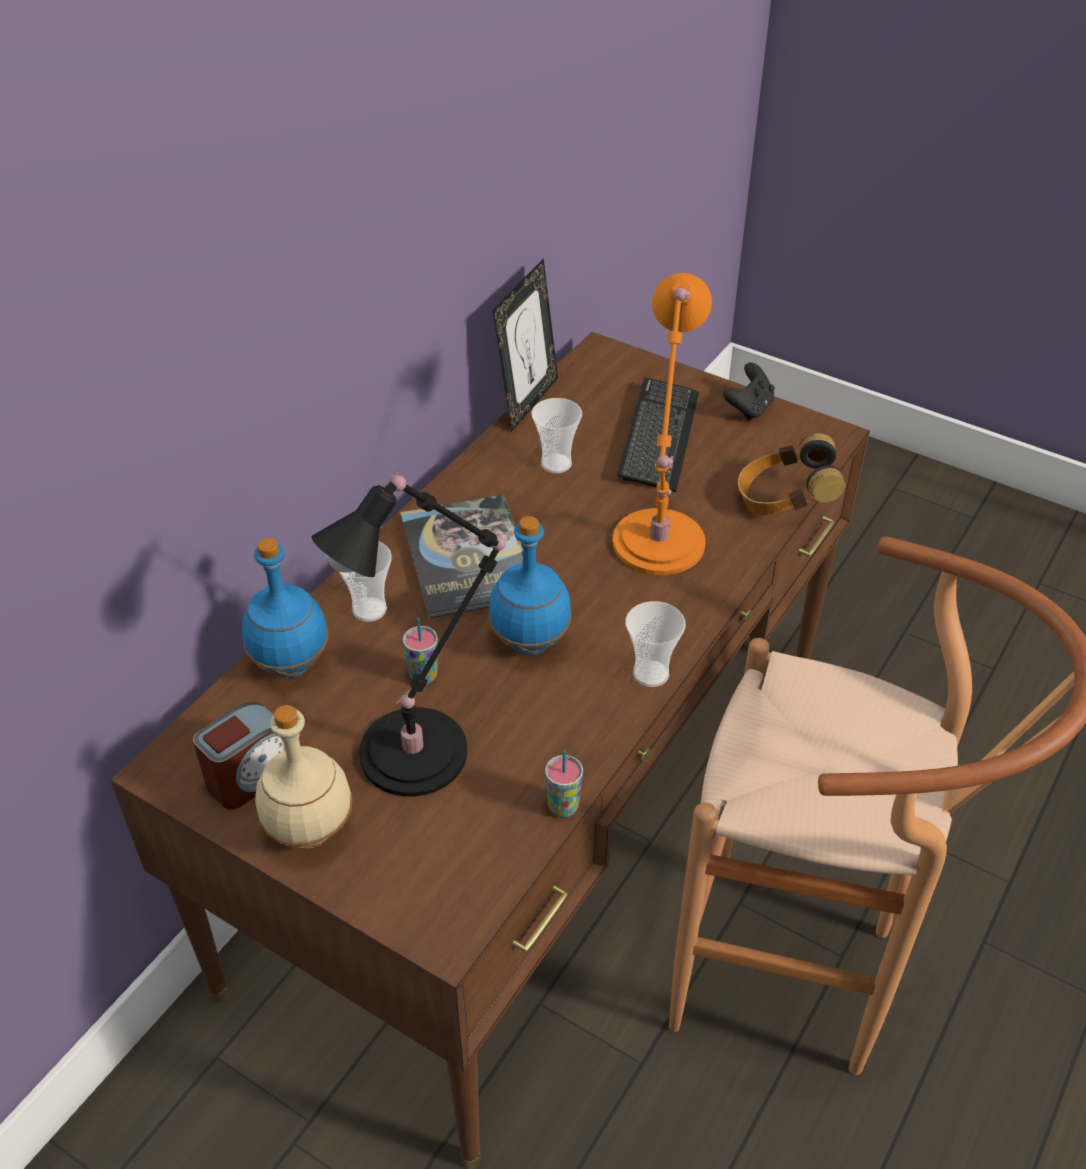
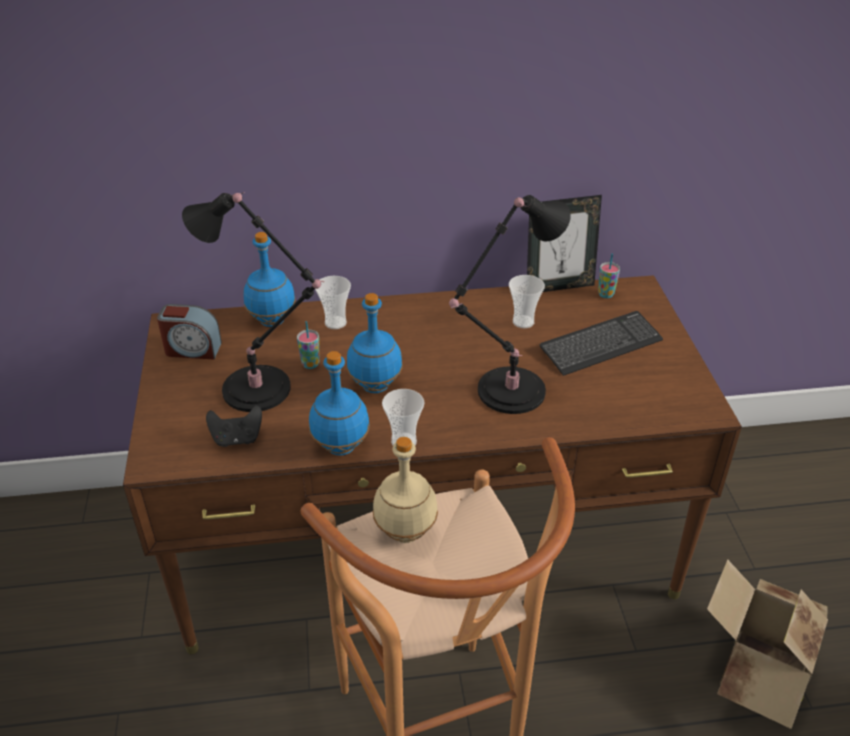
camera: 50 degrees right, 5 degrees down
beige bottle [255,705,353,848] -> beige bottle moved to [373,437,438,543]
book [400,494,523,619] -> none
cup [545,749,583,818] -> cup moved to [598,253,620,298]
orange table lamp [613,273,712,575] -> black table lamp [449,195,571,414]
black game controller [723,363,775,421] -> black game controller moved to [206,405,262,447]
headphones [738,433,845,515] -> none
none -> blue bottle [309,351,370,456]
none -> cardboard box [707,559,828,729]

